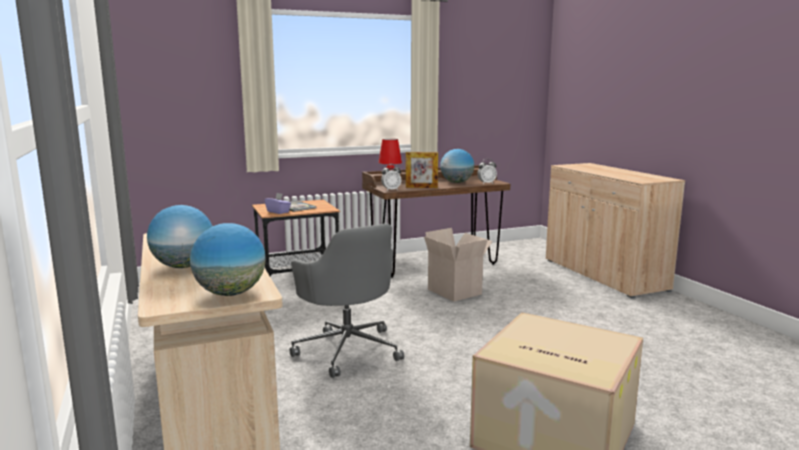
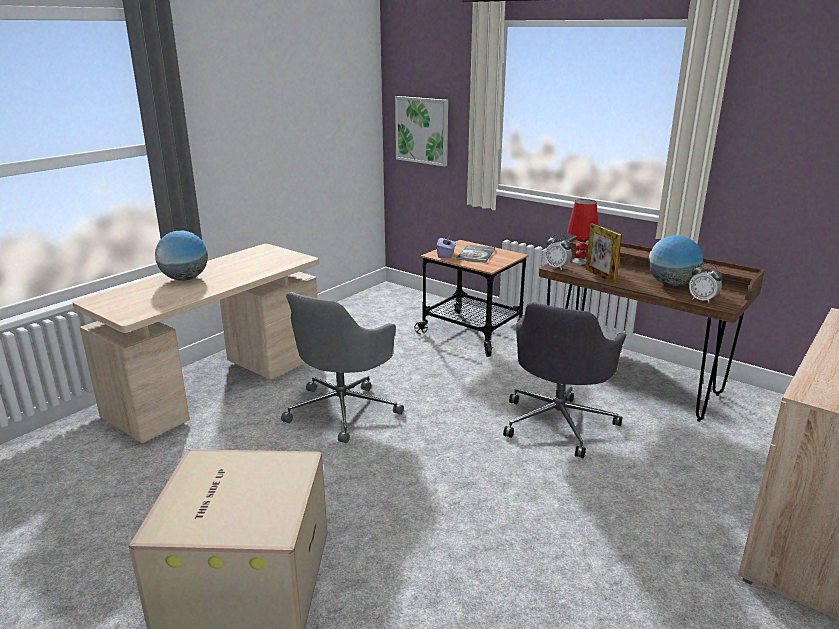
camera: 60 degrees right, 10 degrees up
globe [190,223,266,296] -> none
cardboard box [424,228,493,302] -> grey office chair [503,302,627,458]
none -> picture [395,96,448,167]

